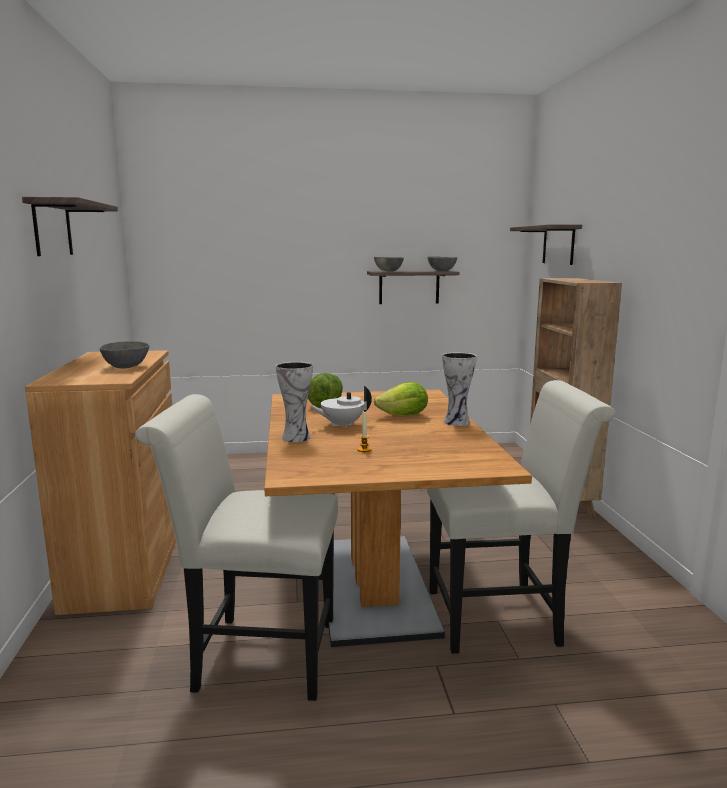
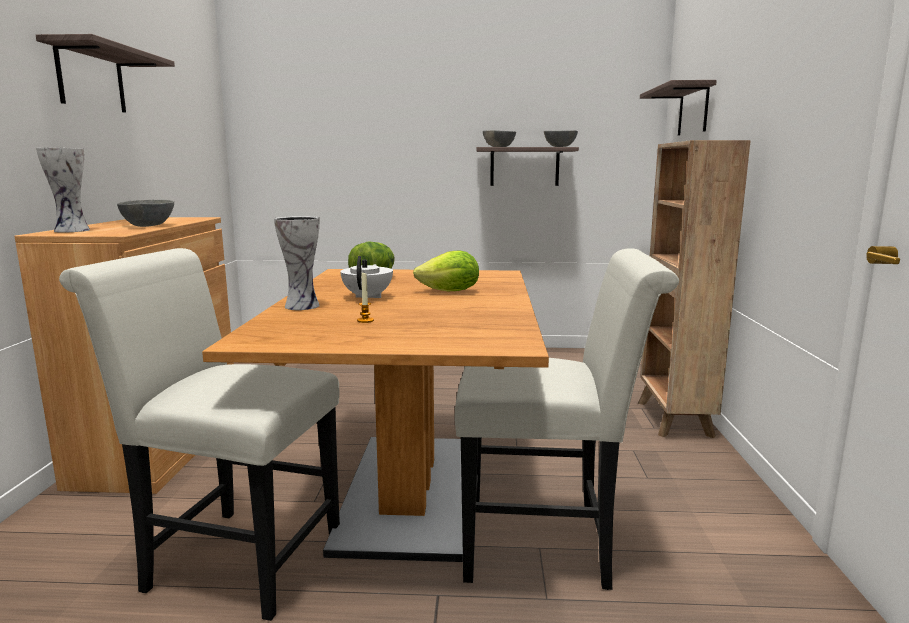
camera: 10 degrees right, 0 degrees up
white teapot [310,386,372,428] -> white teapot turned 105 degrees clockwise [340,256,393,298]
vase [442,352,477,426] -> vase moved to [36,148,90,233]

